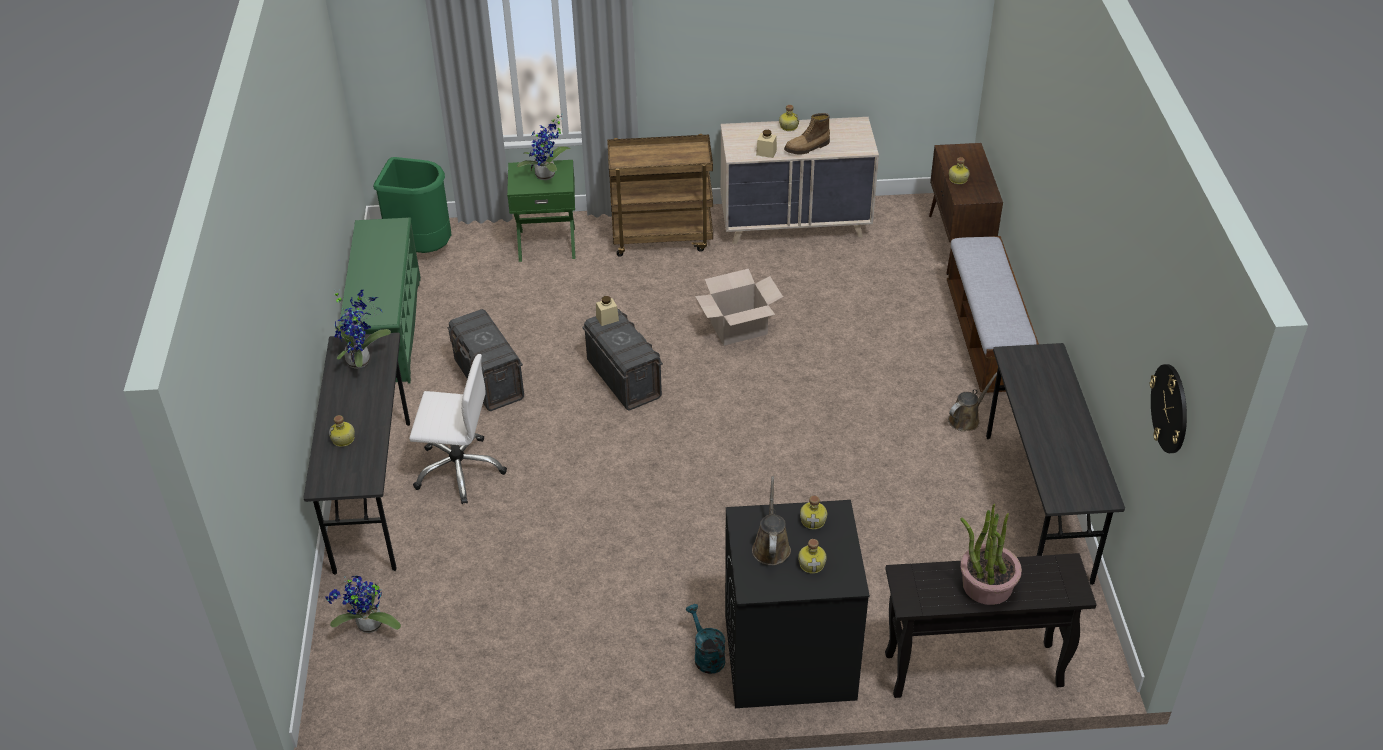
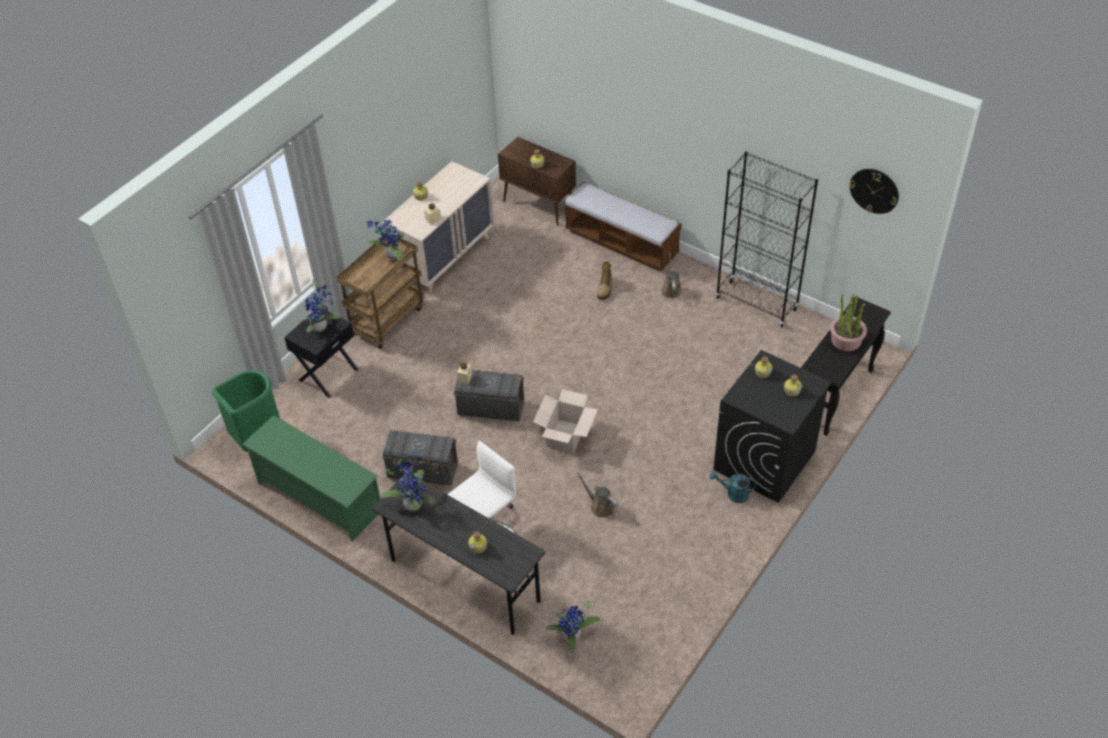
camera: 50 degrees left, 5 degrees up
green nightstand [507,160,575,262] -> black nightstand [284,308,359,398]
cardboard box [695,269,783,346] -> cardboard box moved to [533,389,598,454]
brown watering can [752,476,791,565] -> brown watering can moved to [576,472,618,518]
boot [784,113,830,154] -> boot moved to [597,261,612,300]
grey desk [986,343,1125,585] -> black bookcase [716,151,818,327]
none -> potted plant [367,220,404,261]

